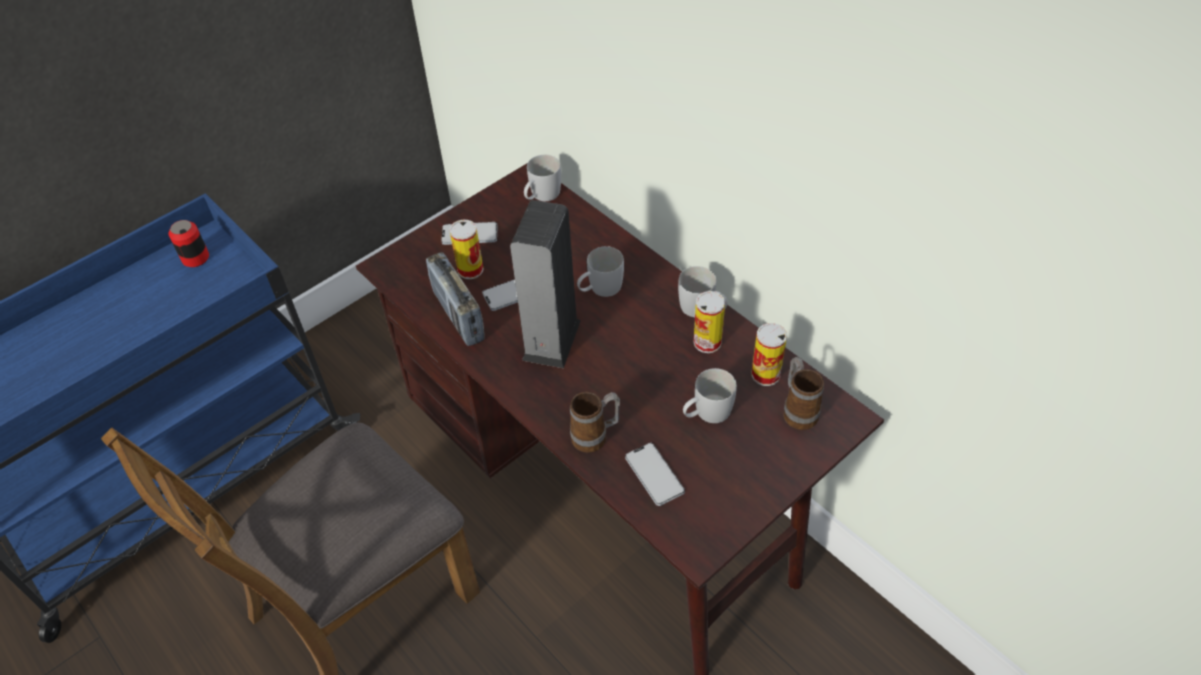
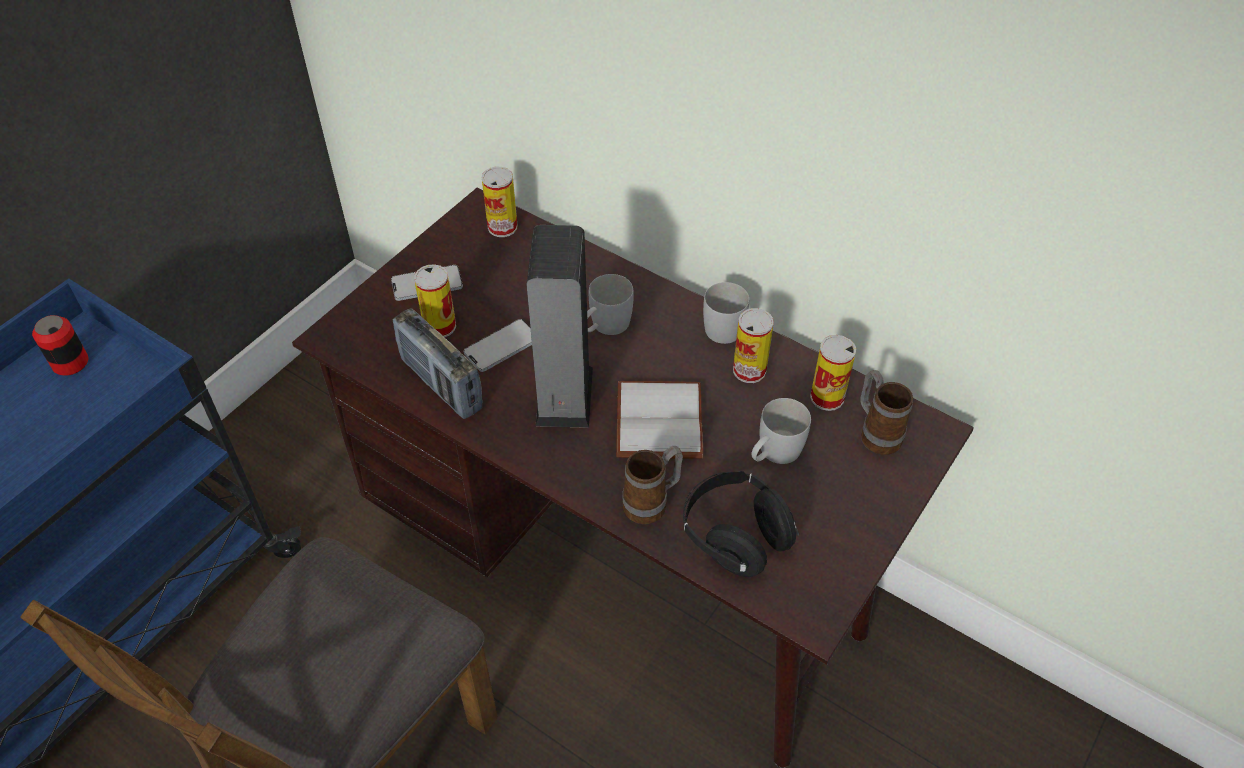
camera: 15 degrees left, 0 degrees up
white mug [524,155,561,201] -> can [482,167,518,237]
phone [625,443,685,506] -> black headphones [683,471,800,577]
none -> white book [616,381,703,459]

